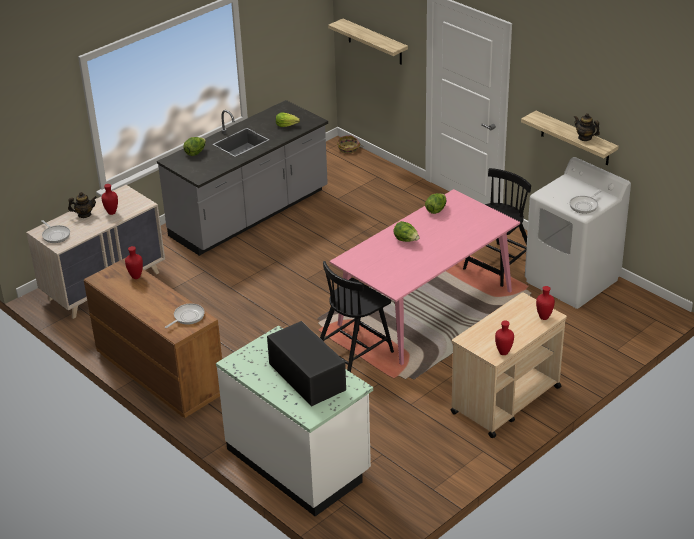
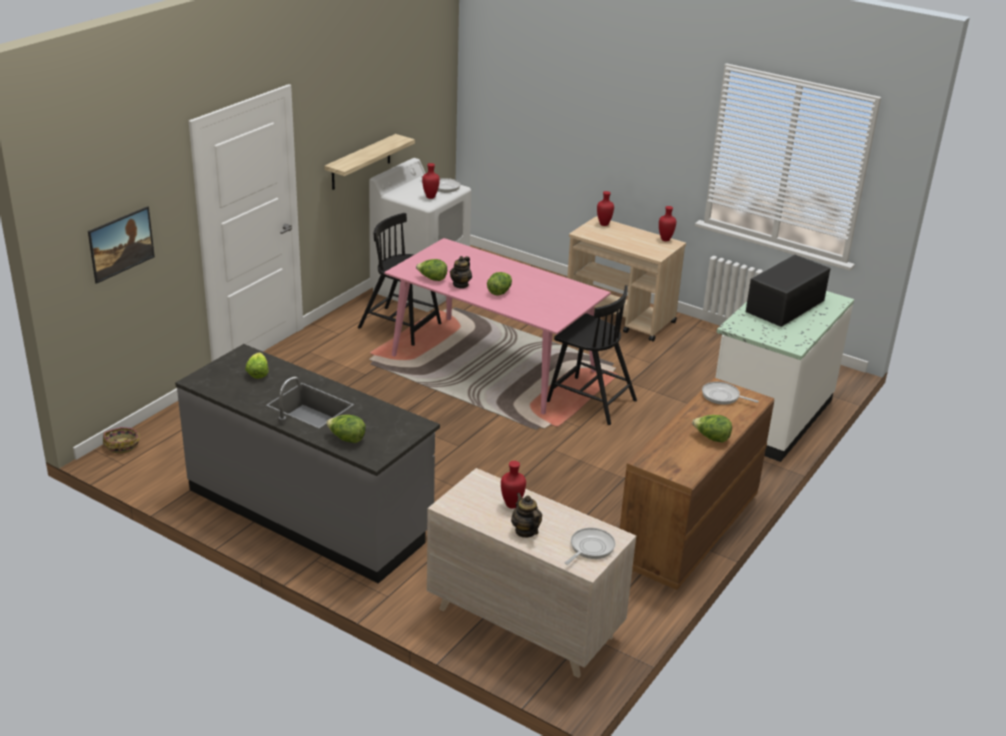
camera: 105 degrees left, 5 degrees down
red vase [125,246,143,279] -> red vase moved to [422,163,440,199]
shelf [328,19,408,65] -> picture [88,206,155,284]
teapot [574,113,600,141] -> teapot moved to [450,256,472,289]
none -> lettuce [692,415,732,443]

